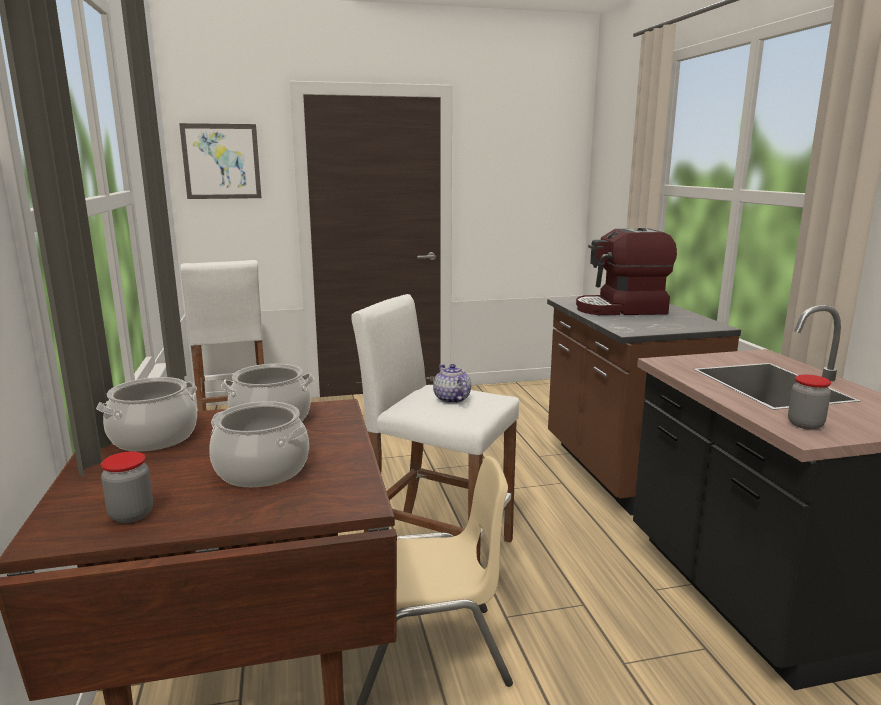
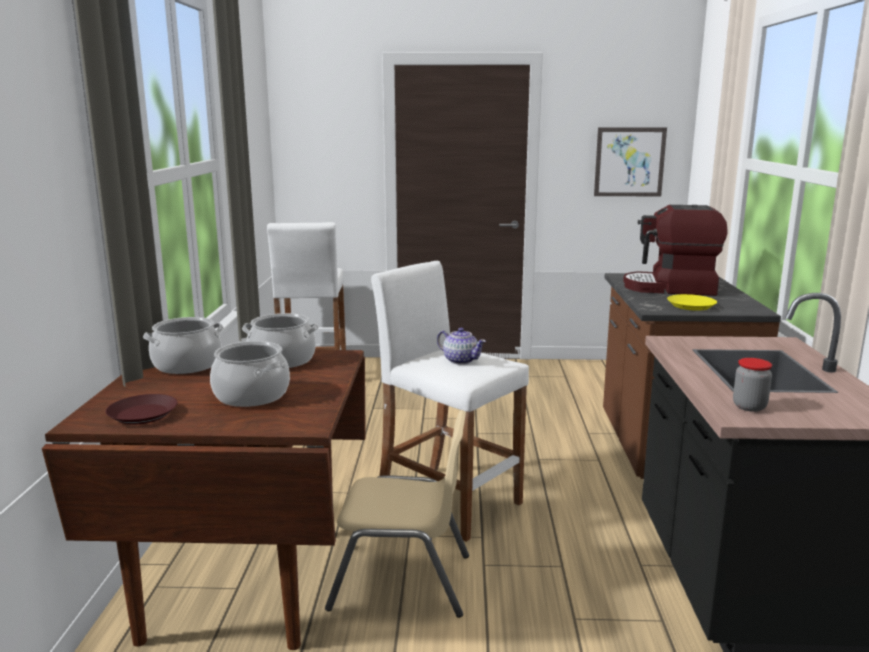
camera: 15 degrees right, 0 degrees up
jar [101,451,153,523] -> brown plate [106,394,177,425]
picture [179,123,262,199] -> picture moved to [594,128,667,196]
teapot [433,364,471,404] -> teapot turned 135 degrees clockwise [437,328,486,365]
none -> yellow plate [667,294,717,311]

